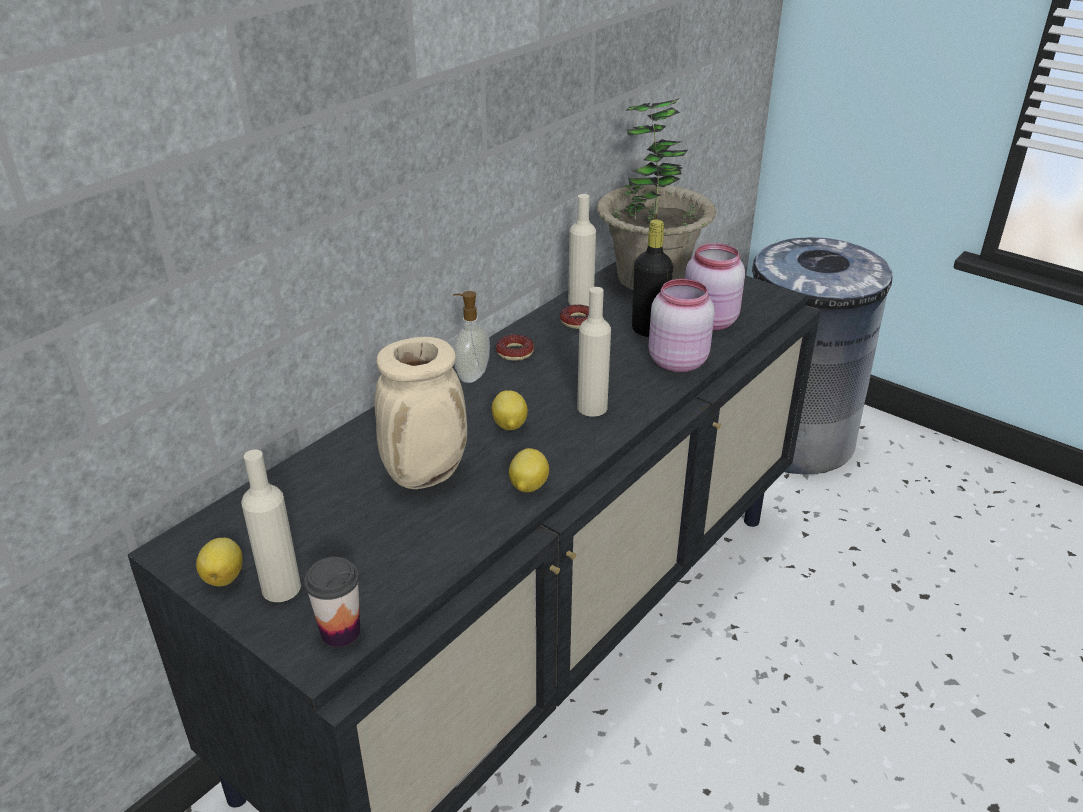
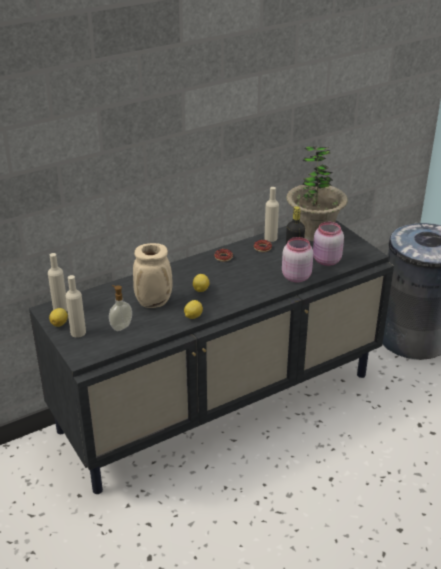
camera: 20 degrees right, 0 degrees up
cup [304,557,360,647] -> none
soap dispenser [453,291,490,383] -> soap dispenser moved to [109,285,132,331]
beige bottle [577,287,611,417] -> beige bottle moved to [48,253,67,311]

